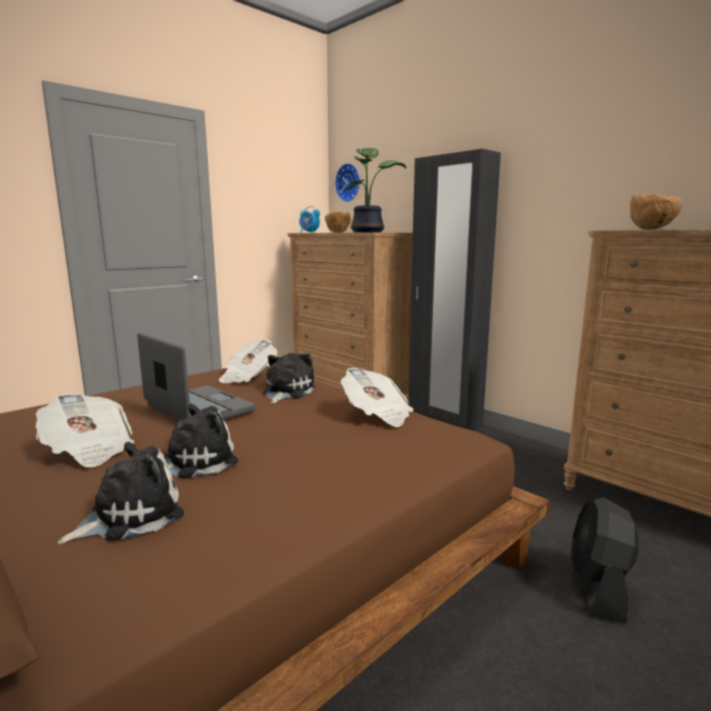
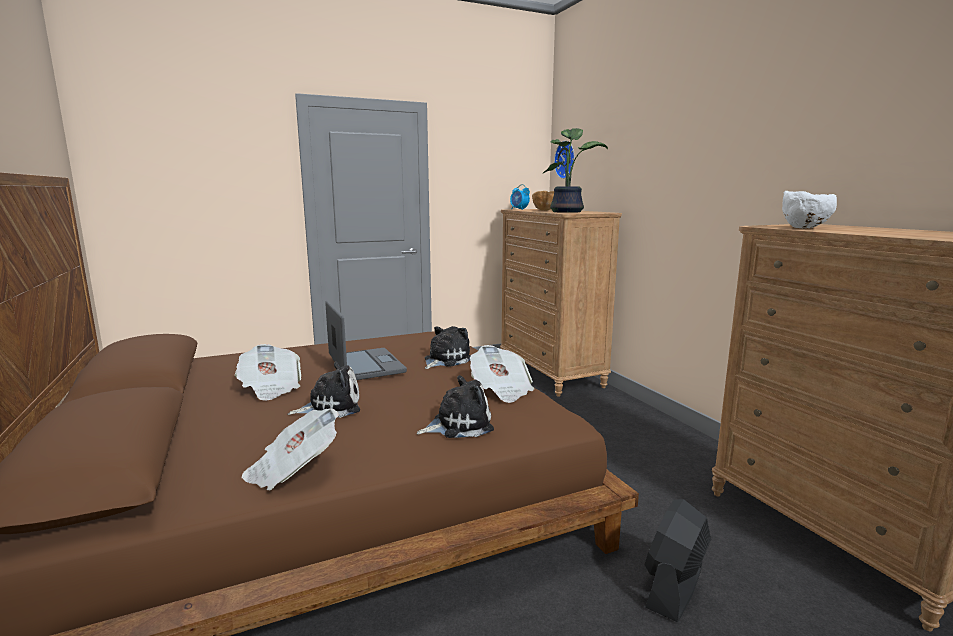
camera: 20 degrees right, 0 degrees up
plush toy [57,442,184,544] -> plush toy moved to [417,375,494,438]
newspaper [219,340,278,383] -> newspaper moved to [242,408,339,490]
black wardrobe [408,149,501,431] -> none
brown bowl [630,193,682,230] -> white bowl [782,191,837,229]

